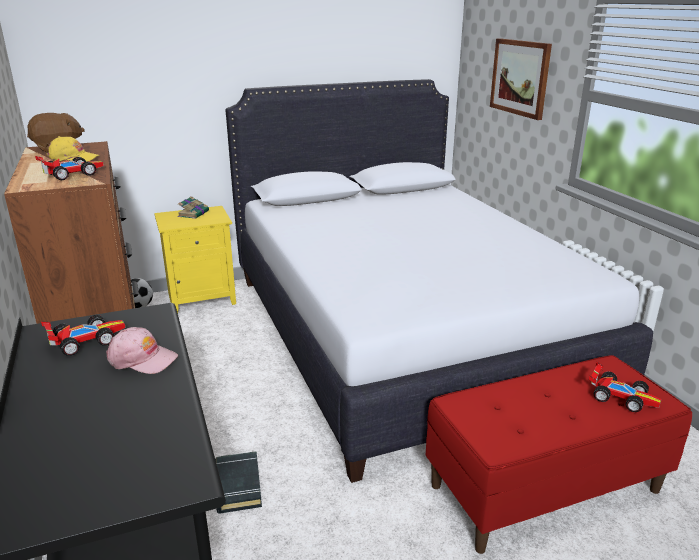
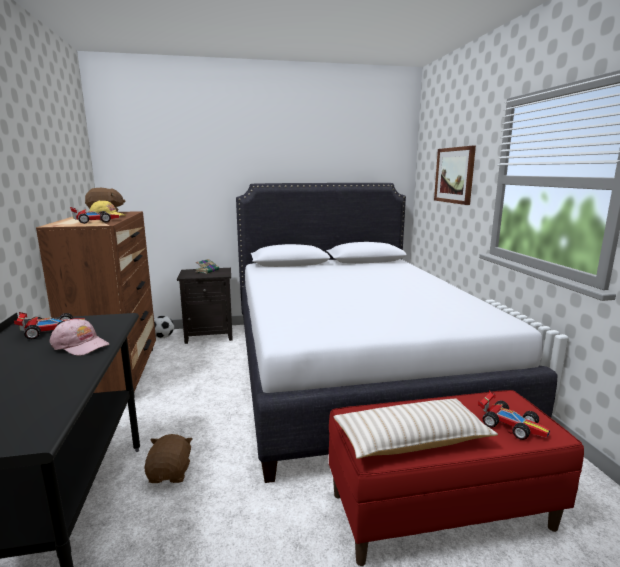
camera: 10 degrees right, 10 degrees down
yellow nightstand [154,206,236,313] -> black nightstand [177,268,232,344]
black book [215,451,262,514] -> brown plush toy [145,434,192,483]
none -> beige pillow [333,398,498,459]

